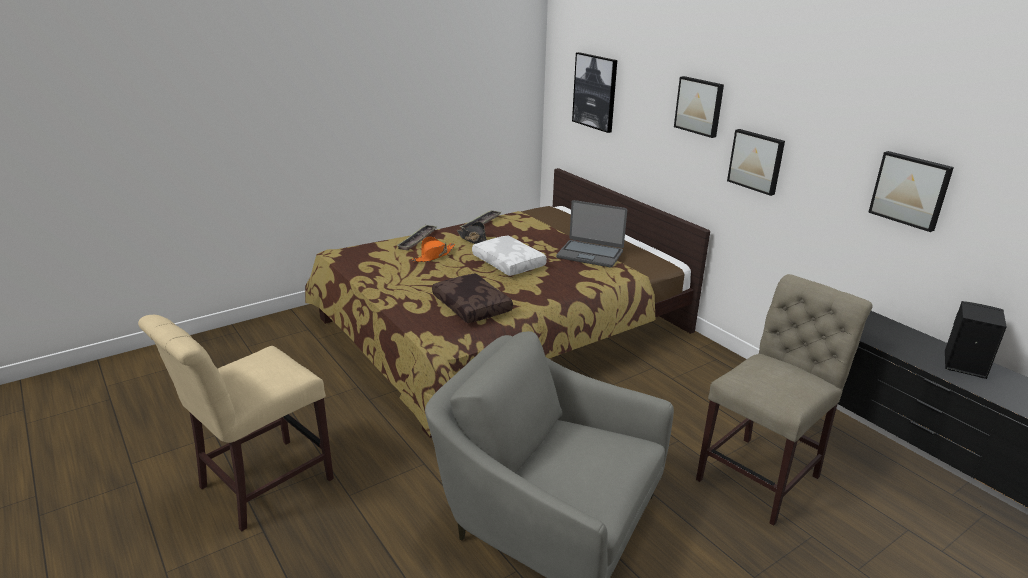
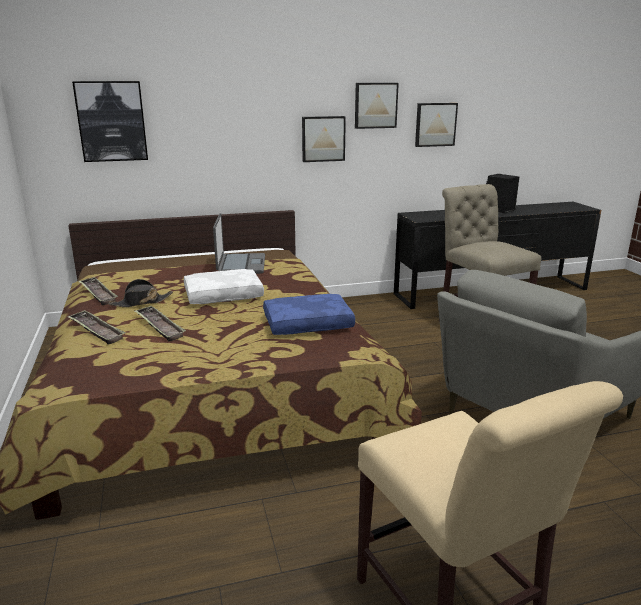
camera: 70 degrees left, 5 degrees down
orange hat [412,237,455,262] -> tray [134,306,186,342]
brown pillow [432,273,513,323] -> blue pillow [263,294,355,335]
laptop [556,200,627,268] -> laptop turned 45 degrees counterclockwise [213,213,265,274]
picture [674,76,724,138] -> picture moved to [355,83,399,129]

